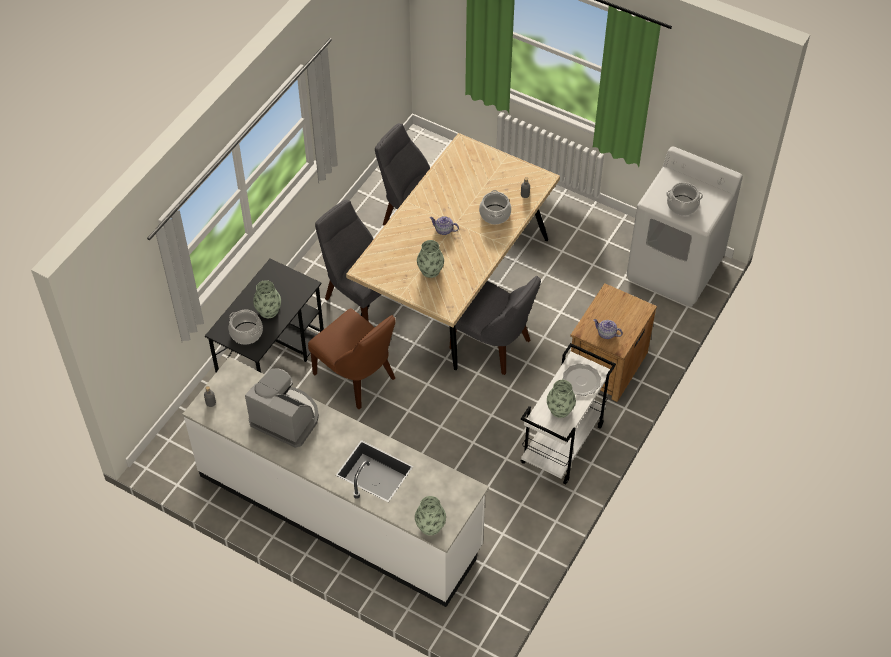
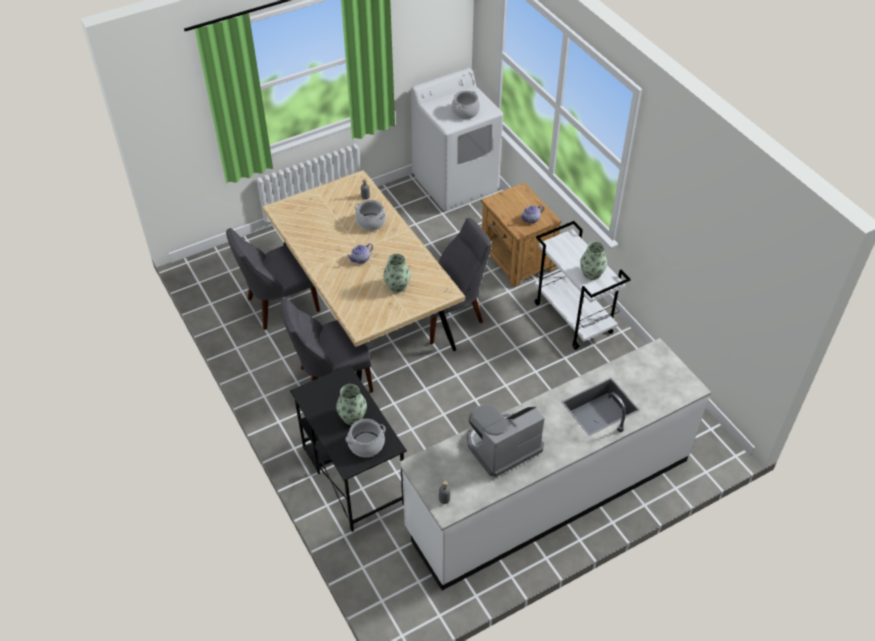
camera: 60 degrees left, 5 degrees down
brown chair [308,308,396,409] -> none
vase [415,496,446,536] -> none
plate [562,363,601,396] -> none

